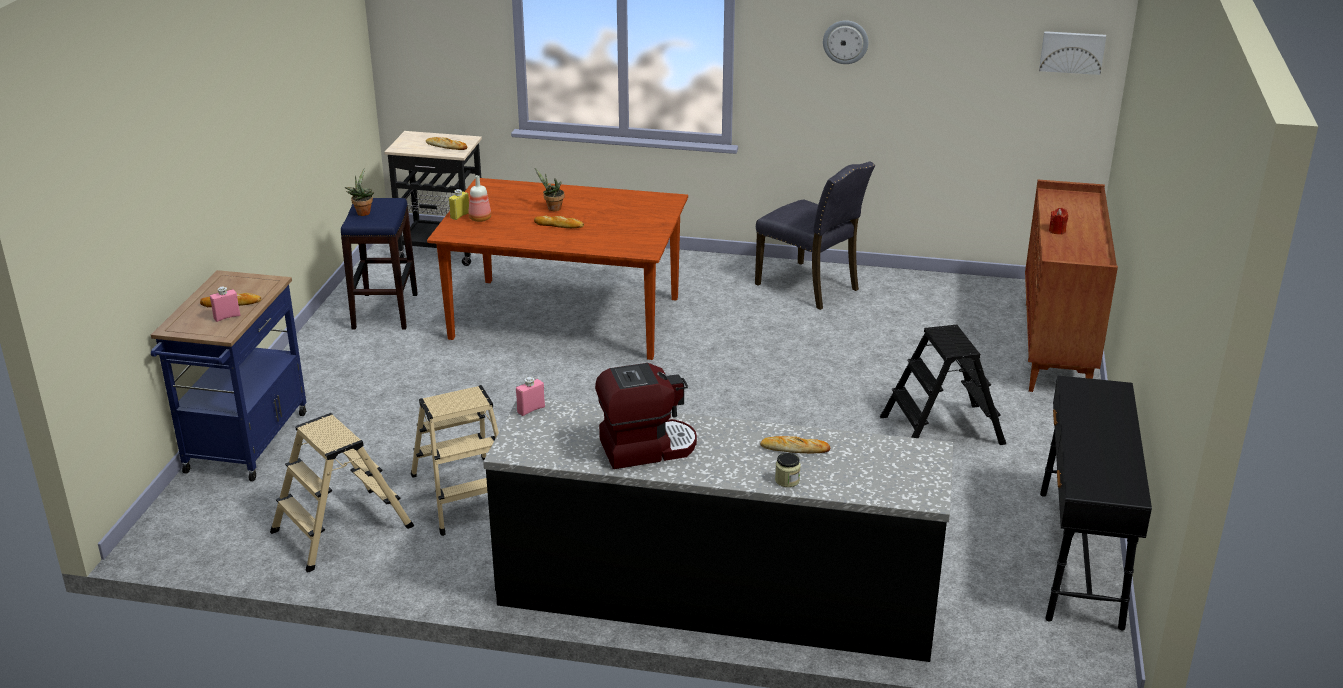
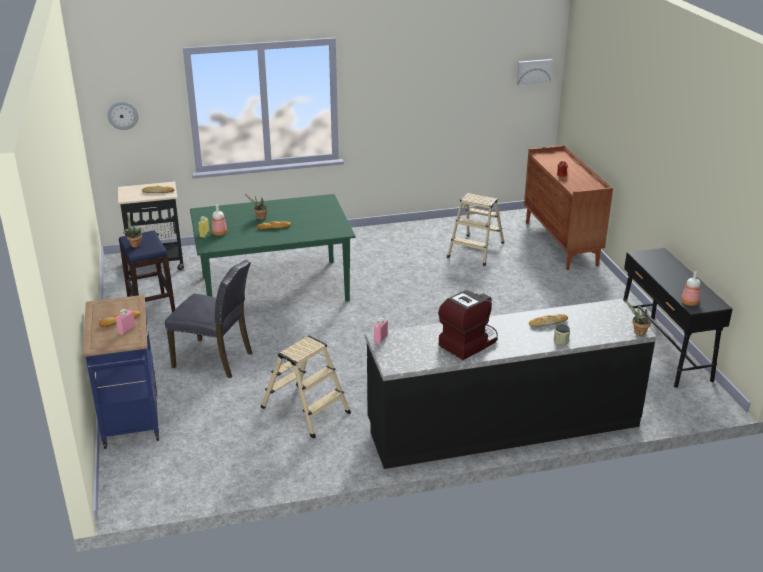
camera: 25 degrees left, 0 degrees up
beige step ladder [270,413,414,572] -> beige step ladder moved to [447,193,504,266]
brown dining table [427,178,688,360] -> green dining table [190,194,355,302]
grey chair [755,161,875,310] -> grey chair moved to [165,260,252,378]
wall clock [823,20,868,64] -> wall clock moved to [107,102,139,130]
black step ladder [880,324,1006,445] -> none
none -> potted plant [624,299,651,336]
none -> bottle [681,271,700,306]

